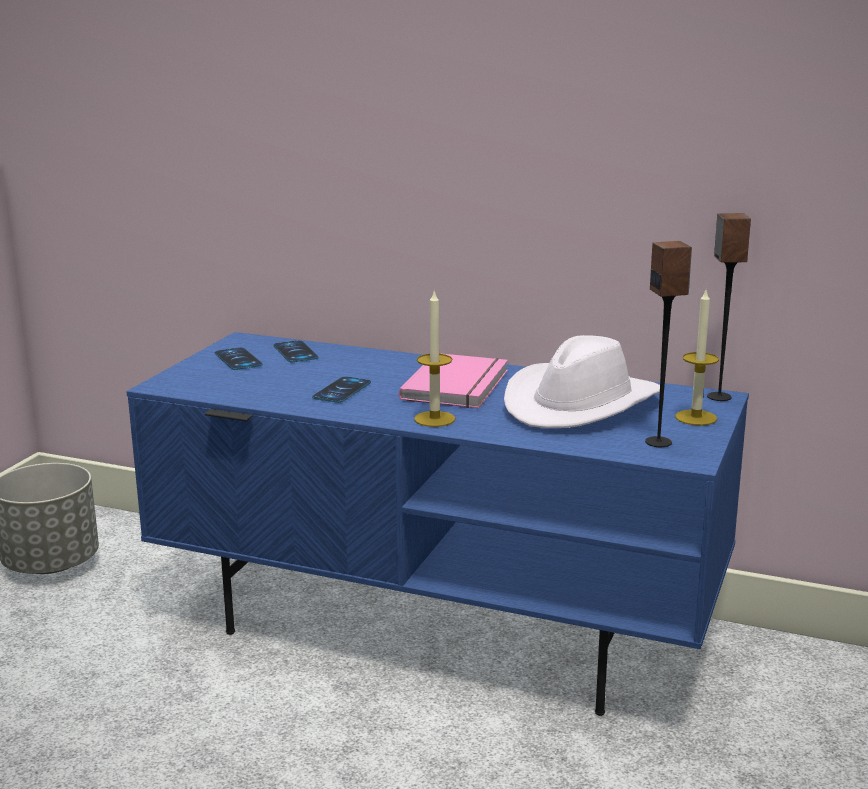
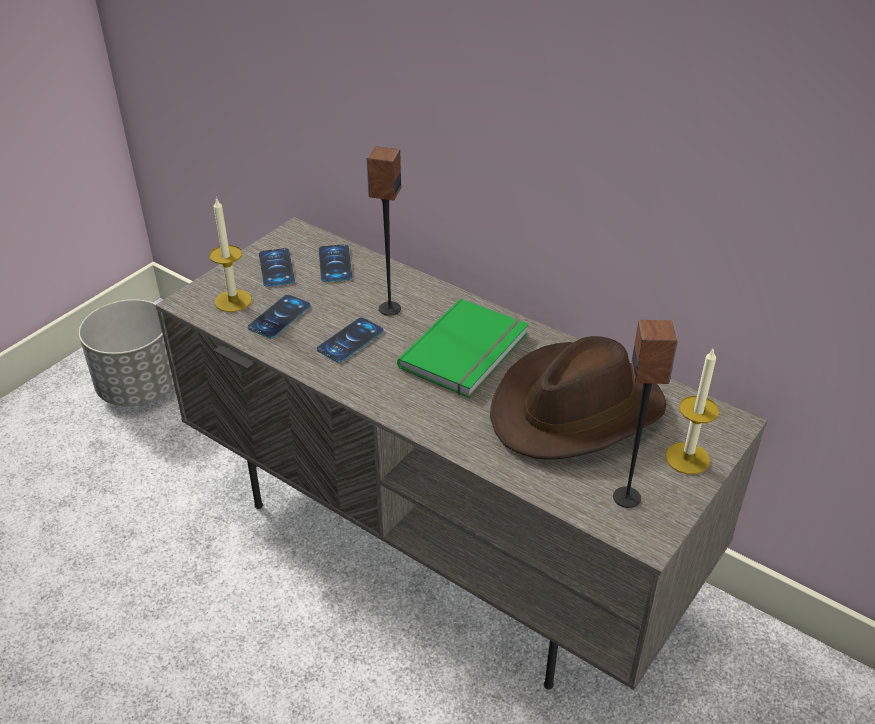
camera: 15 degrees right, 20 degrees up
blue tv stand [126,332,749,716] -> grey tv stand [156,217,768,690]
pink book [399,354,508,408] -> green book [397,298,529,398]
candle [414,289,455,427] -> candle moved to [209,197,252,312]
white hat [504,335,660,428] -> brown hat [490,336,667,460]
speaker [707,213,751,401] -> speaker moved to [367,146,401,316]
none -> phone [247,295,311,338]

